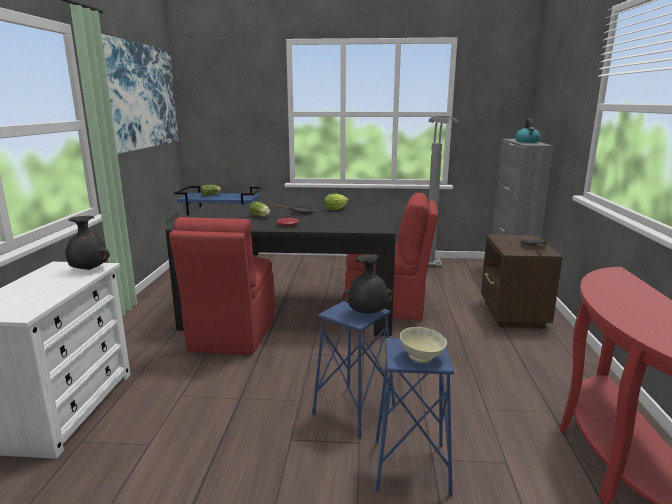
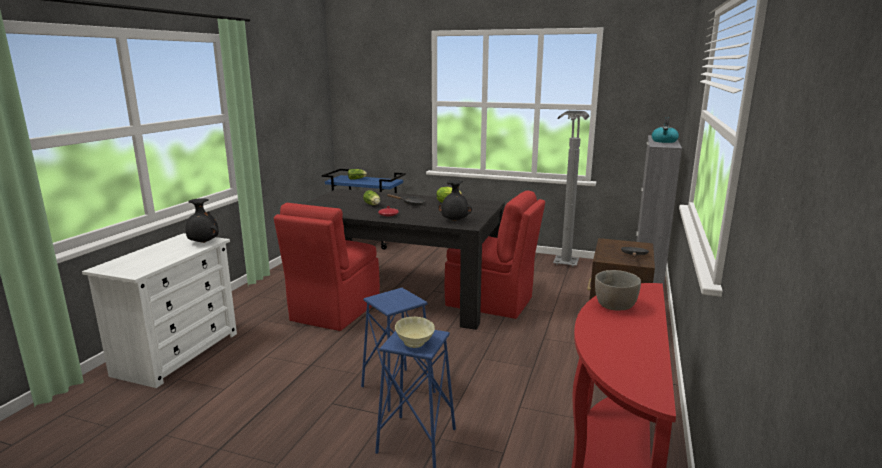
camera: 15 degrees right, 0 degrees up
picture [101,34,179,154] -> none
black vase [343,254,393,314] -> black vase moved to [438,180,472,221]
none -> grey bowl [595,270,641,310]

